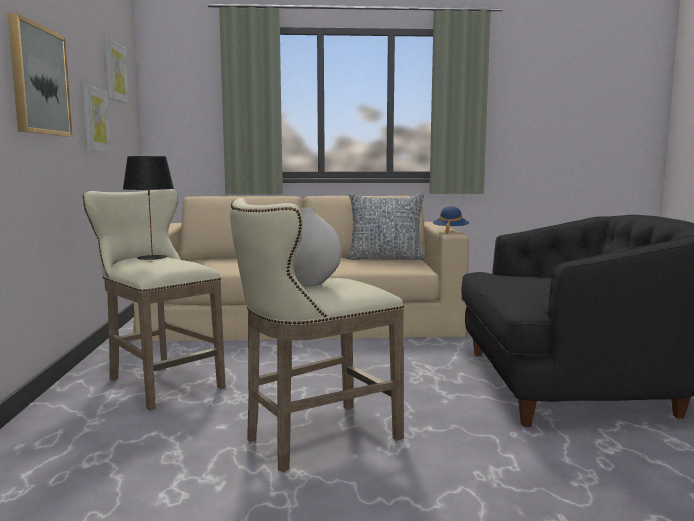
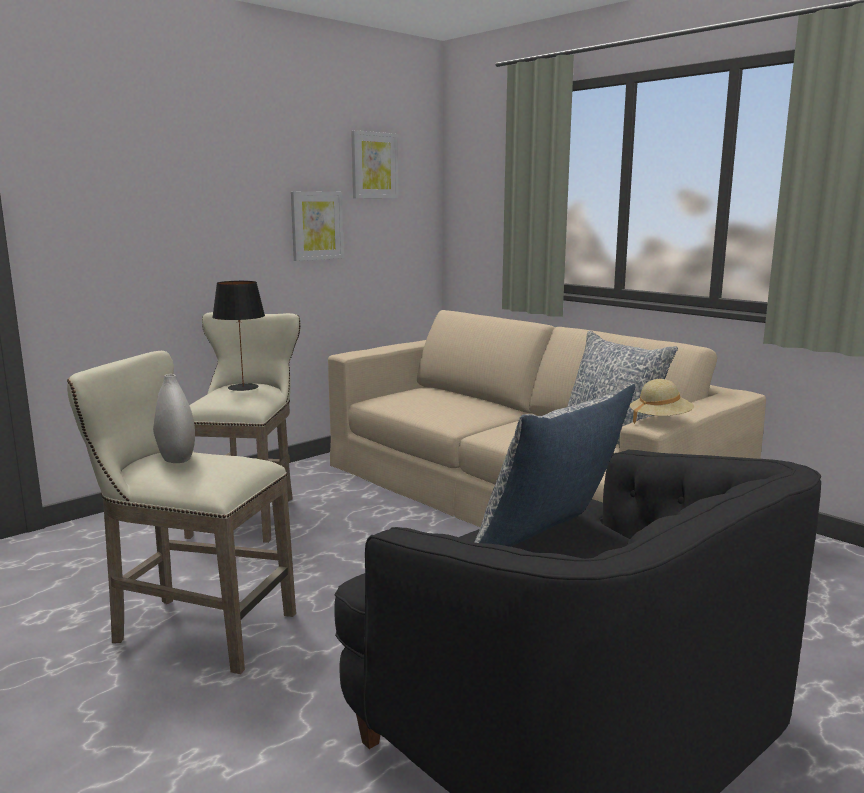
camera: 50 degrees right, 5 degrees up
picture [8,13,72,137] -> none
blue hat [433,206,469,234] -> beige hat [630,379,694,424]
none -> pillow [474,383,635,547]

